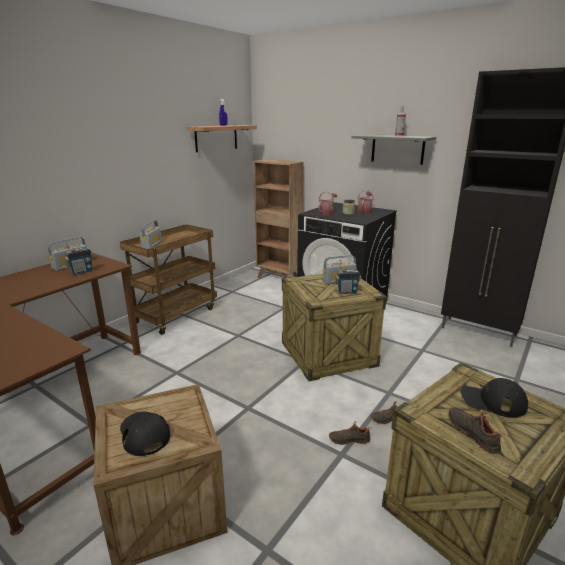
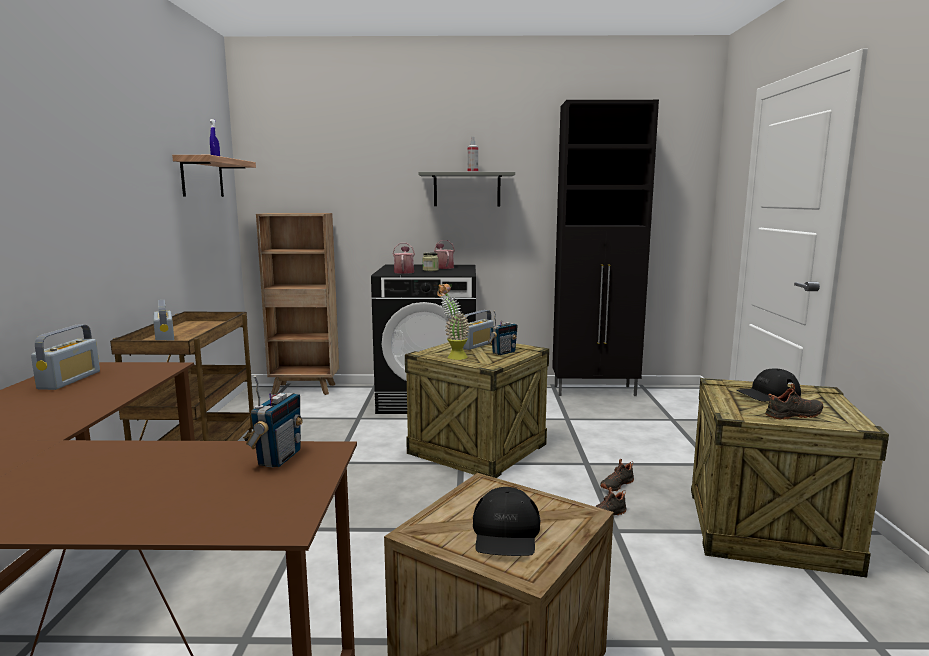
camera: 35 degrees left, 10 degrees down
radio [64,240,93,275] -> radio moved to [246,375,303,467]
black cap [120,411,170,456] -> black cap turned 105 degrees counterclockwise [473,487,541,556]
black shoe [448,407,502,454] -> black shoe turned 135 degrees clockwise [765,383,823,420]
none -> potted plant [437,284,470,360]

